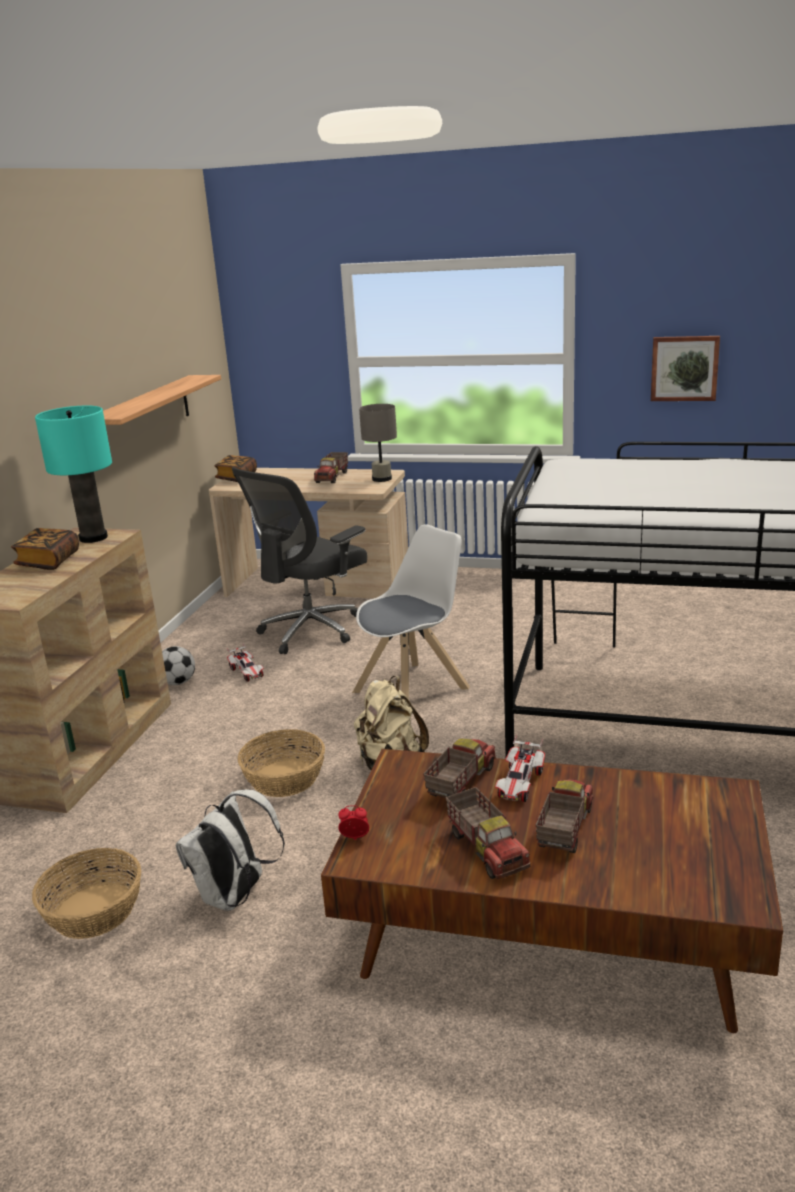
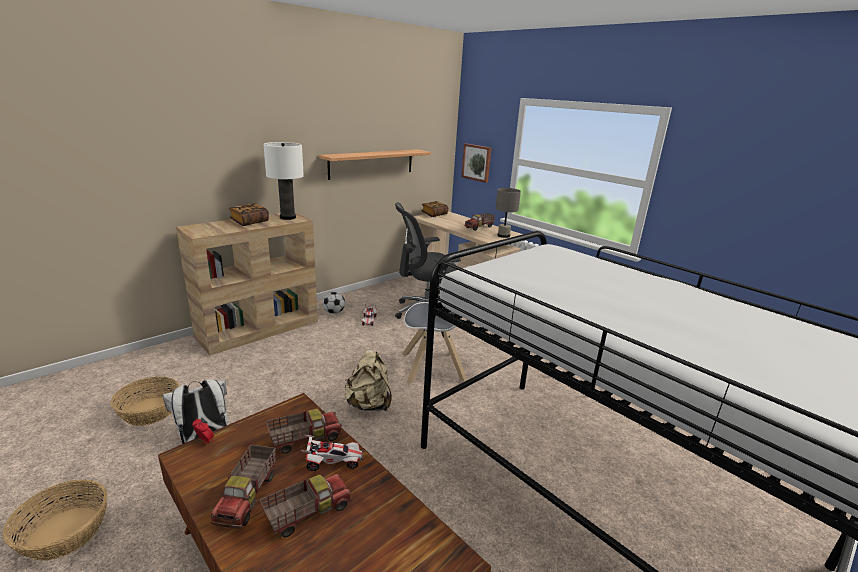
camera: 30 degrees right, 0 degrees up
turquoise table lamp [35,405,112,543] -> white table lamp [263,142,304,220]
basket [238,729,325,797] -> basket moved to [3,480,108,561]
toy car [495,735,545,802] -> toy car turned 150 degrees counterclockwise [301,435,363,471]
picture [651,336,720,401] -> picture moved to [461,144,491,183]

